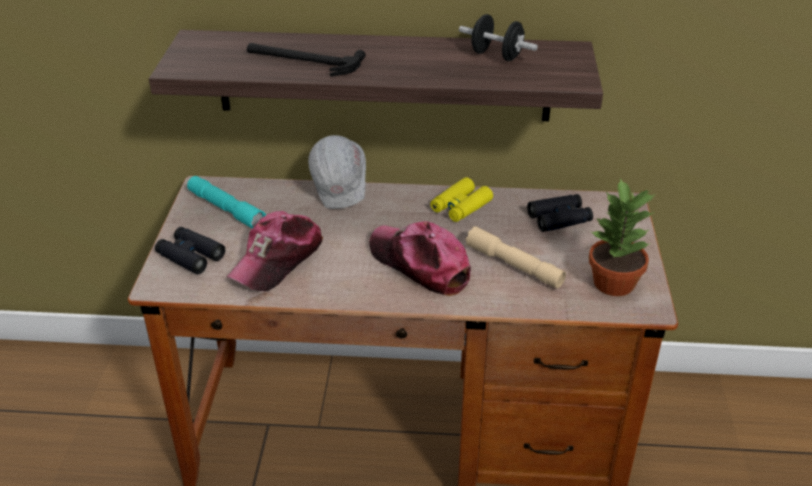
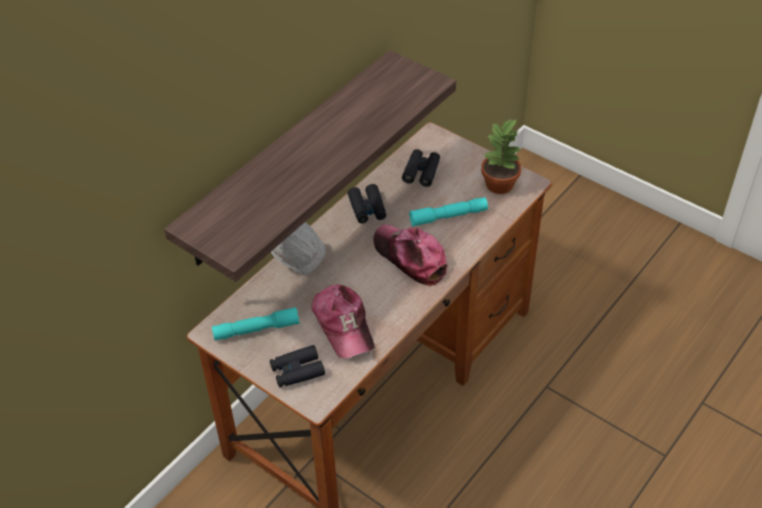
camera: 55 degrees left, 10 degrees up
hammer [247,43,366,76] -> none
cap [369,221,471,296] -> cap turned 60 degrees clockwise [373,224,447,286]
yellow binoculars [430,177,493,222] -> black binoculars [348,184,386,223]
black dumbbell [459,14,538,61] -> none
beige flashlight [466,226,566,288] -> turquoise flashlight [409,197,488,226]

